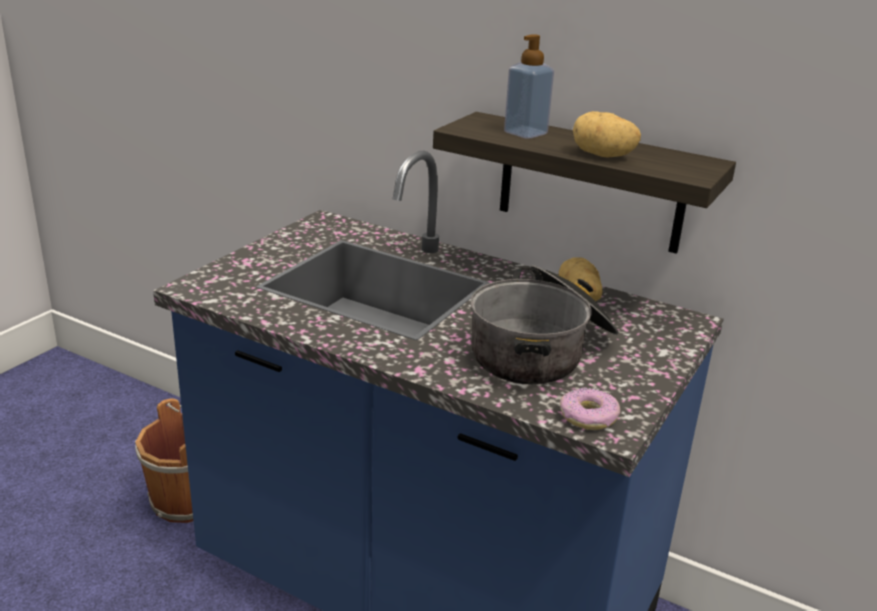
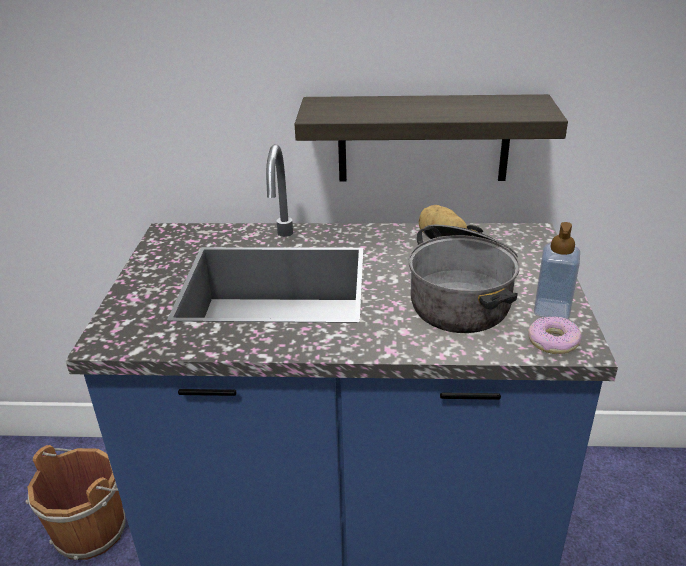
camera: 25 degrees left, 5 degrees up
soap dispenser [504,34,554,139] -> soap dispenser moved to [534,222,580,319]
potato [573,111,641,157] -> none

